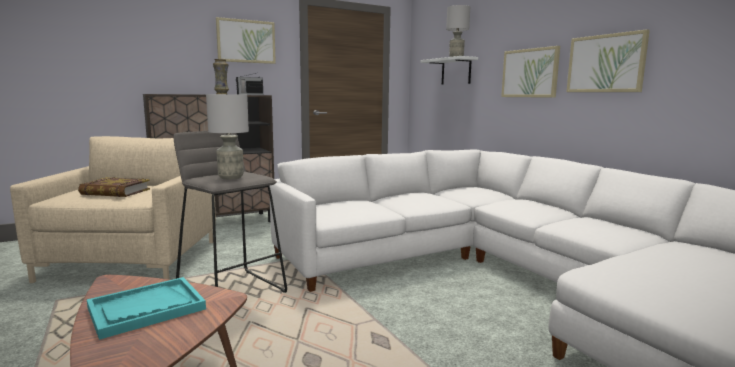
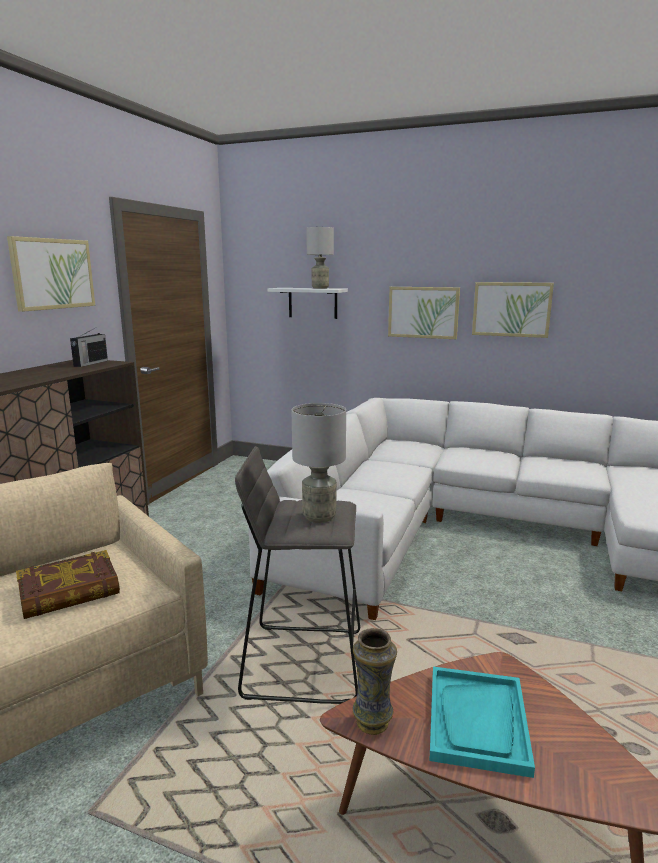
camera: 40 degrees left, 5 degrees up
vase [213,59,229,94] -> vase moved to [352,628,397,735]

